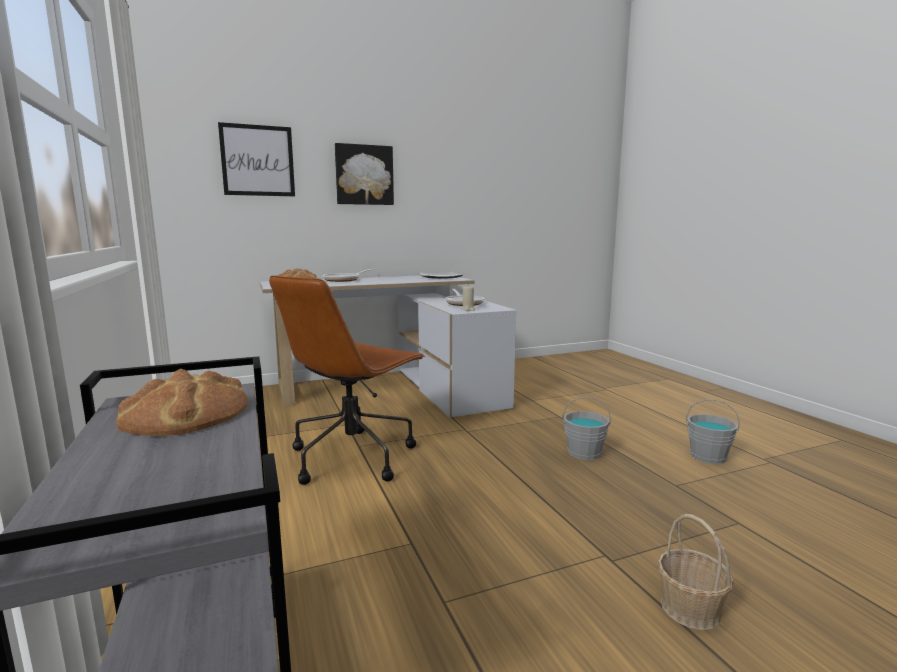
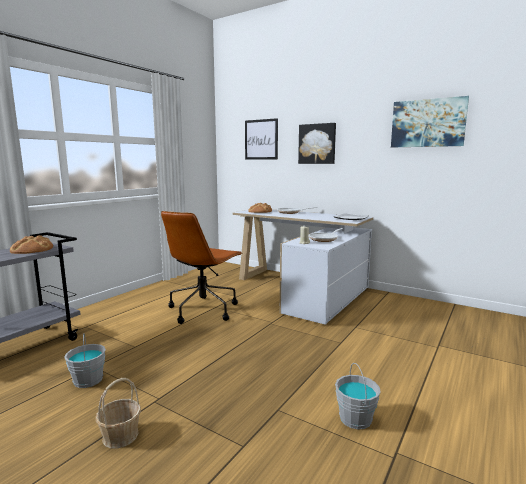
camera: 55 degrees right, 0 degrees up
brown office chair [269,275,425,485] -> brown office chair turned 60 degrees counterclockwise [161,211,243,324]
grey bucket [562,397,611,460] -> grey bucket moved to [64,333,106,388]
none -> picture [391,96,469,147]

